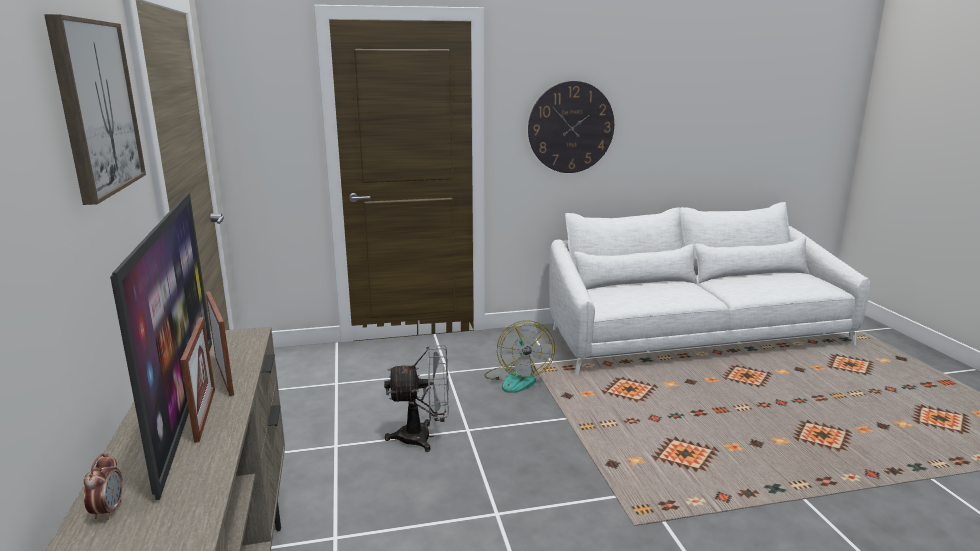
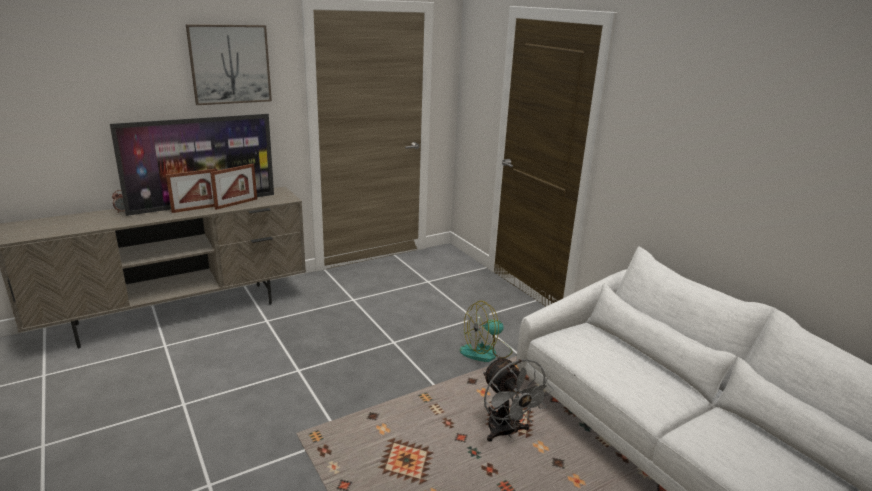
camera: 70 degrees right, 5 degrees up
grey fan [384,345,449,452] -> grey fan moved to [483,356,554,442]
wall clock [528,81,614,173] -> none

